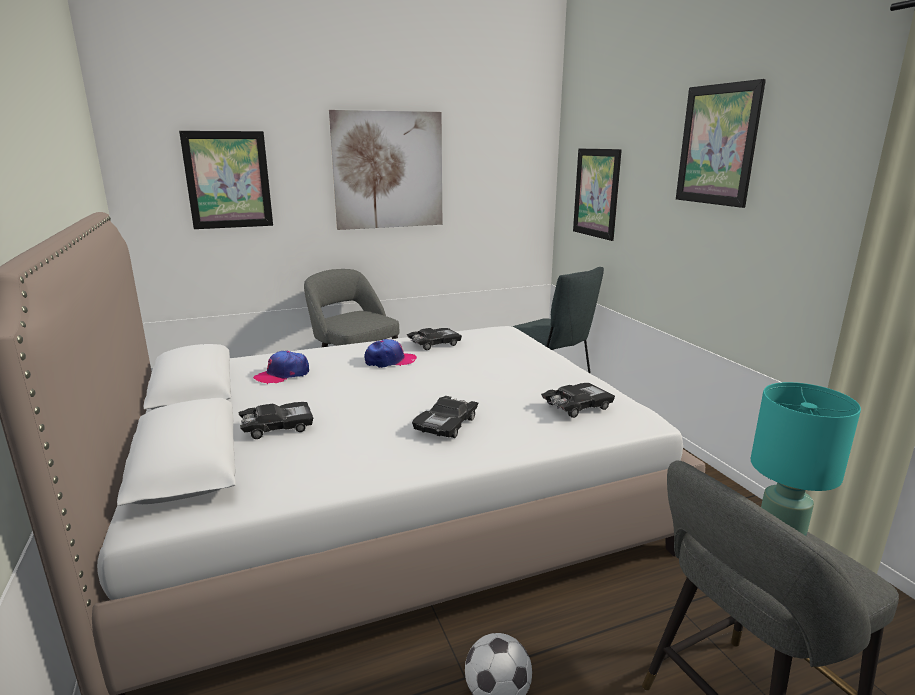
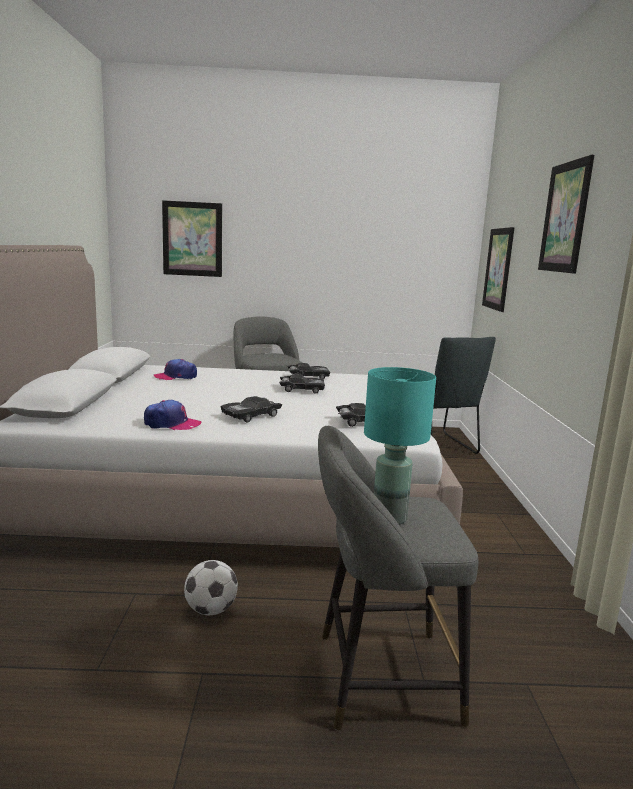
camera: 20 degrees right, 5 degrees down
black toy car [238,402,313,439] -> black toy car moved to [279,374,325,394]
picture [329,110,442,230] -> none
cap [365,339,417,368] -> cap moved to [144,400,202,430]

